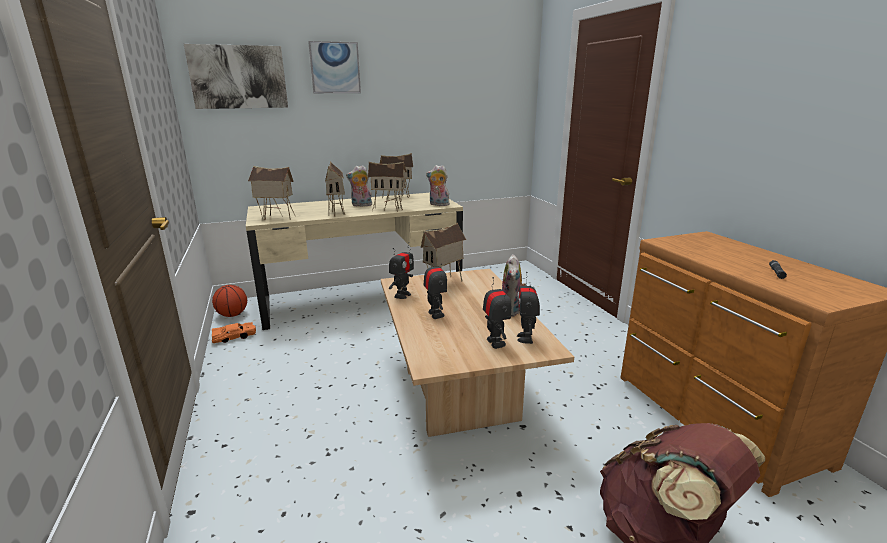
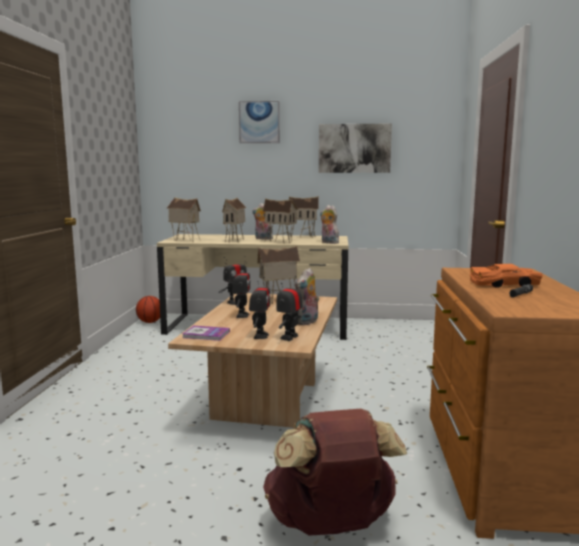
camera: 25 degrees right, 10 degrees down
picture [184,44,288,109] -> picture moved to [319,124,392,173]
orange toy car [212,322,256,343] -> orange toy car moved to [470,264,543,288]
none -> book [183,326,230,341]

